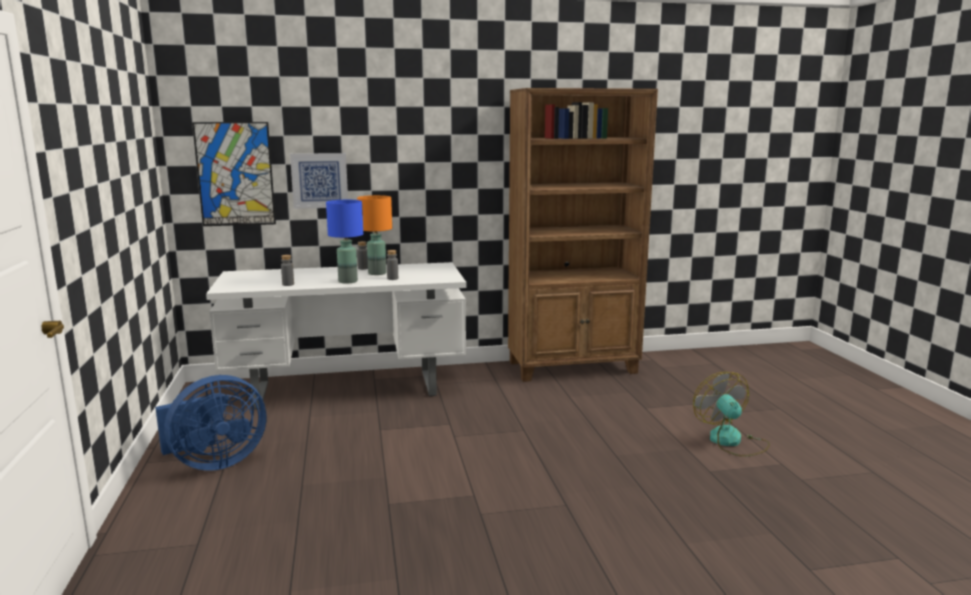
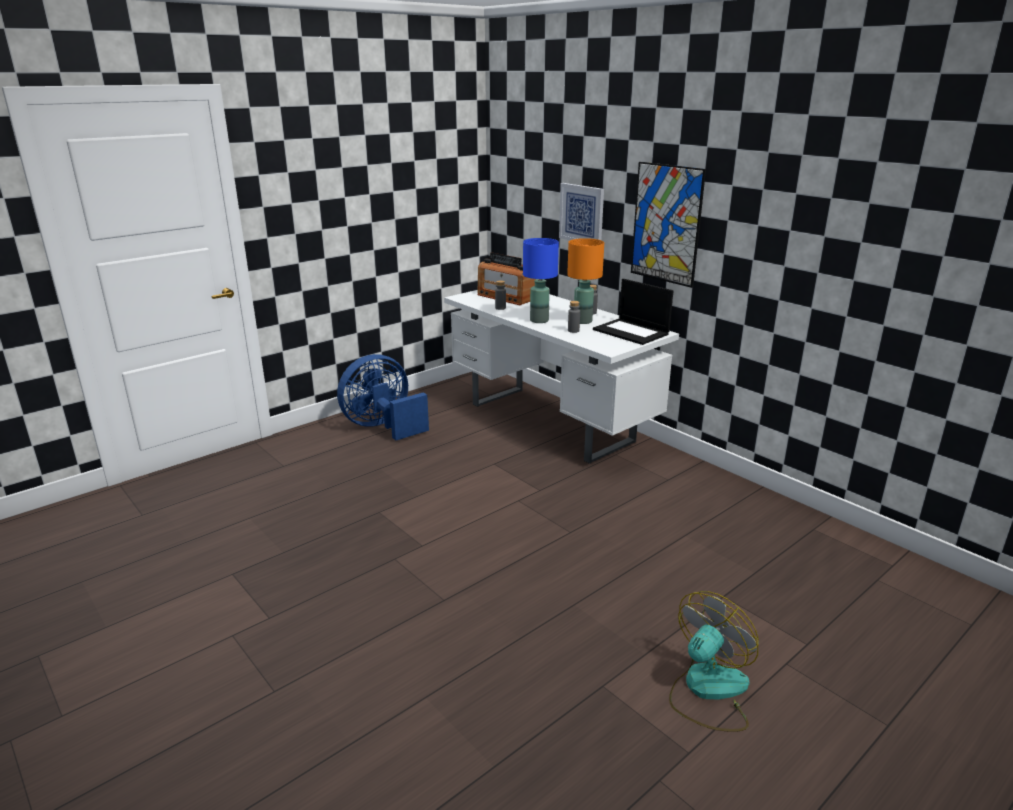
camera: 60 degrees right, 10 degrees up
blue fan [155,375,266,471] -> blue fan turned 120 degrees clockwise [337,354,429,440]
picture [192,122,276,226] -> picture moved to [631,162,706,288]
brown bookcase [508,88,658,382] -> none
none -> radio [477,252,536,305]
none -> laptop [593,279,673,345]

